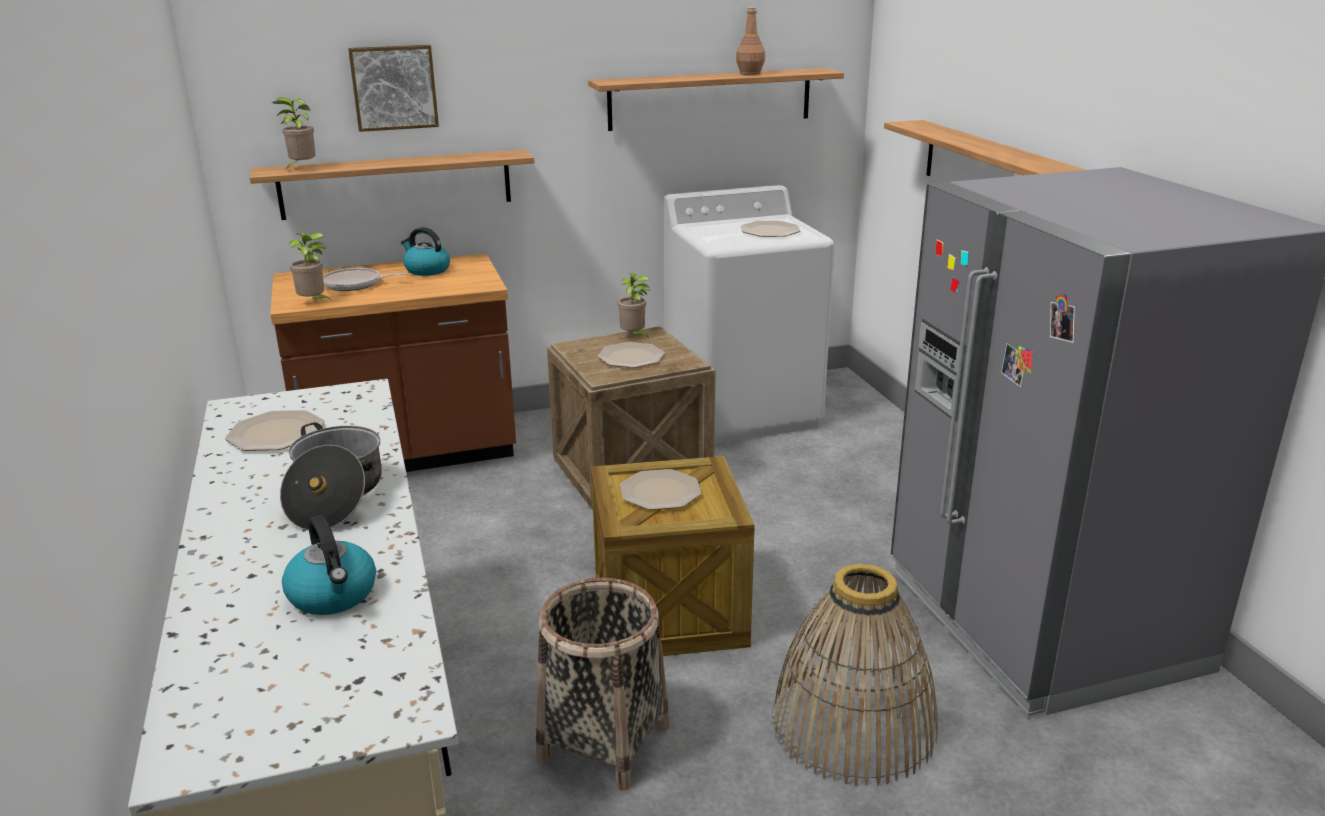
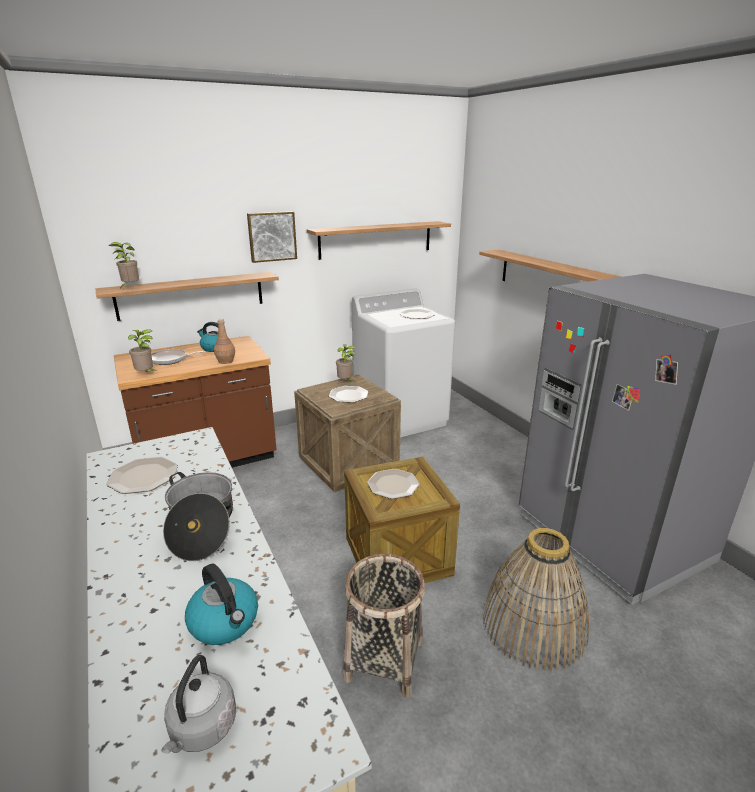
camera: 10 degrees left, 0 degrees up
picture [348,45,439,132] -> picture moved to [247,211,297,263]
brown bottle [736,7,765,75] -> brown bottle moved to [214,319,235,364]
none -> grey kettle [161,655,236,754]

